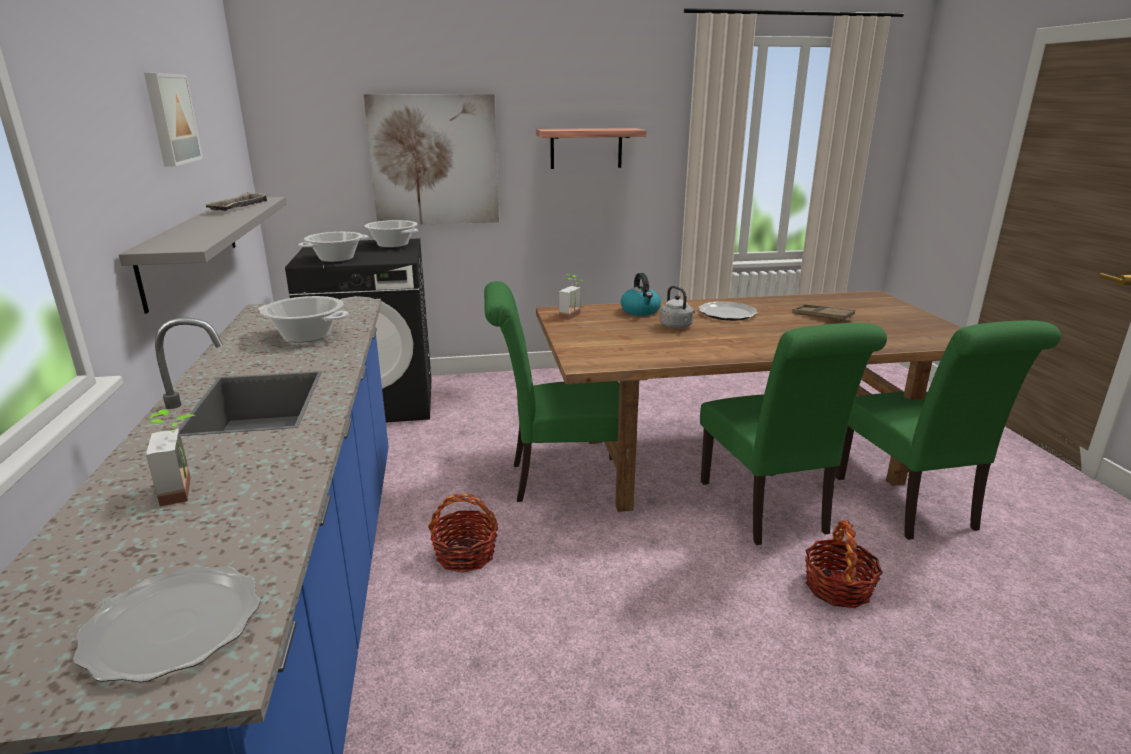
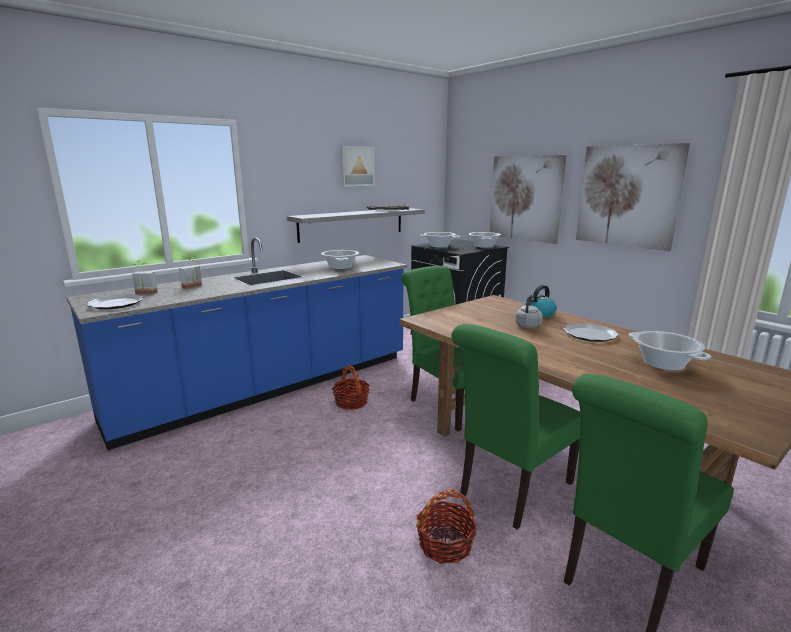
camera: 60 degrees right, 5 degrees down
shelf [536,128,647,169] -> picture [576,143,690,251]
potted plant [559,274,583,320] -> potted plant moved to [131,260,158,294]
brown tray [792,304,855,321] -> cooking pot [629,331,711,371]

